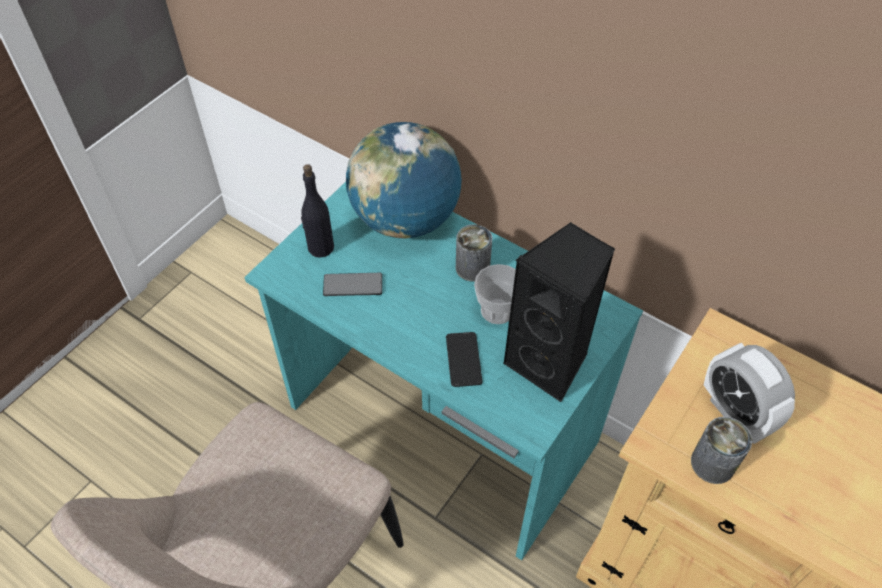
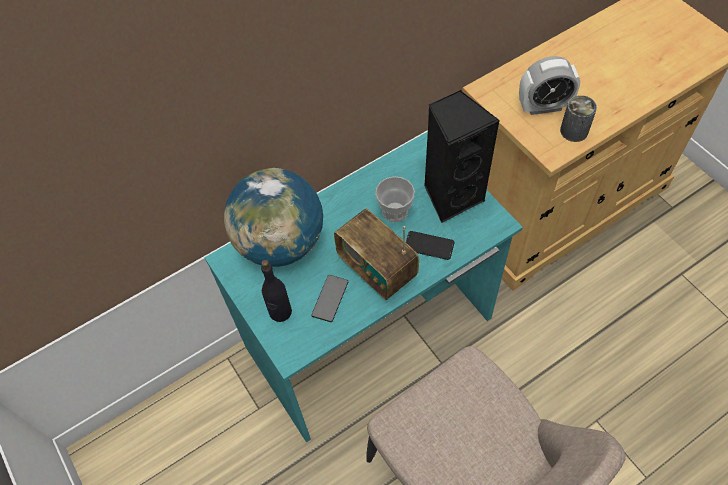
camera: 65 degrees left, 5 degrees up
can [456,224,492,282] -> none
none -> radio [334,209,419,300]

